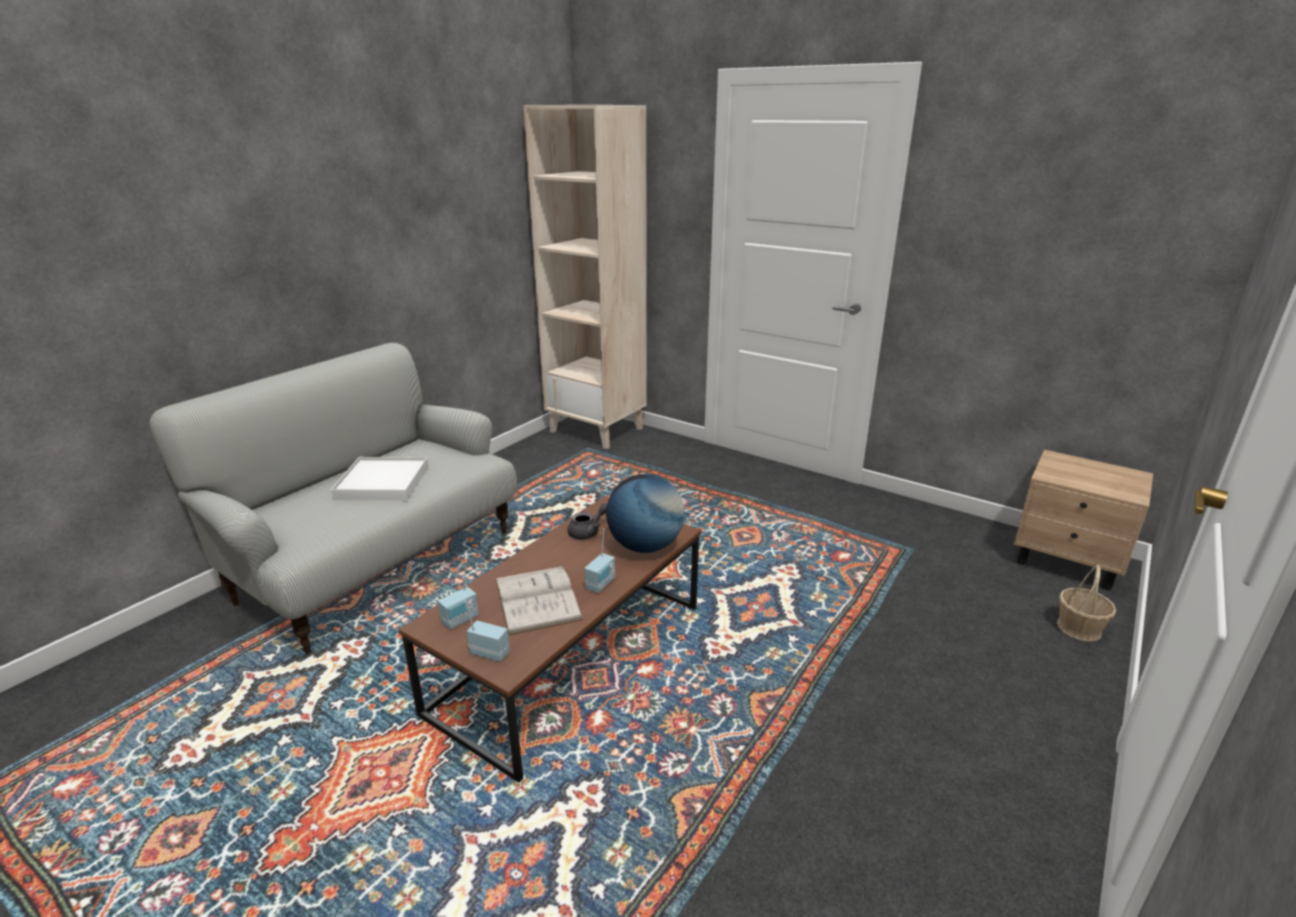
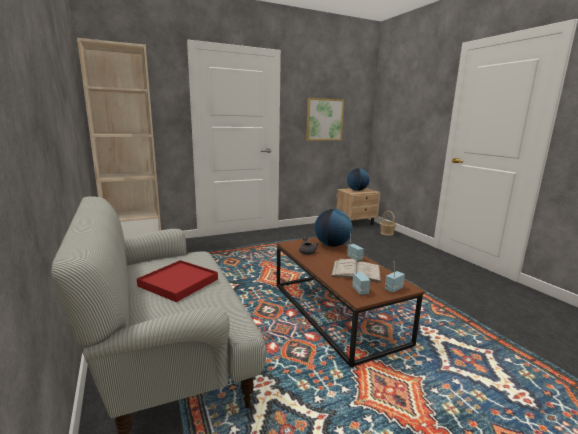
camera: 60 degrees left, 10 degrees down
white tray [331,457,429,500] -> red tray [137,260,218,302]
none -> picture [306,98,344,140]
none -> globe [347,168,369,191]

